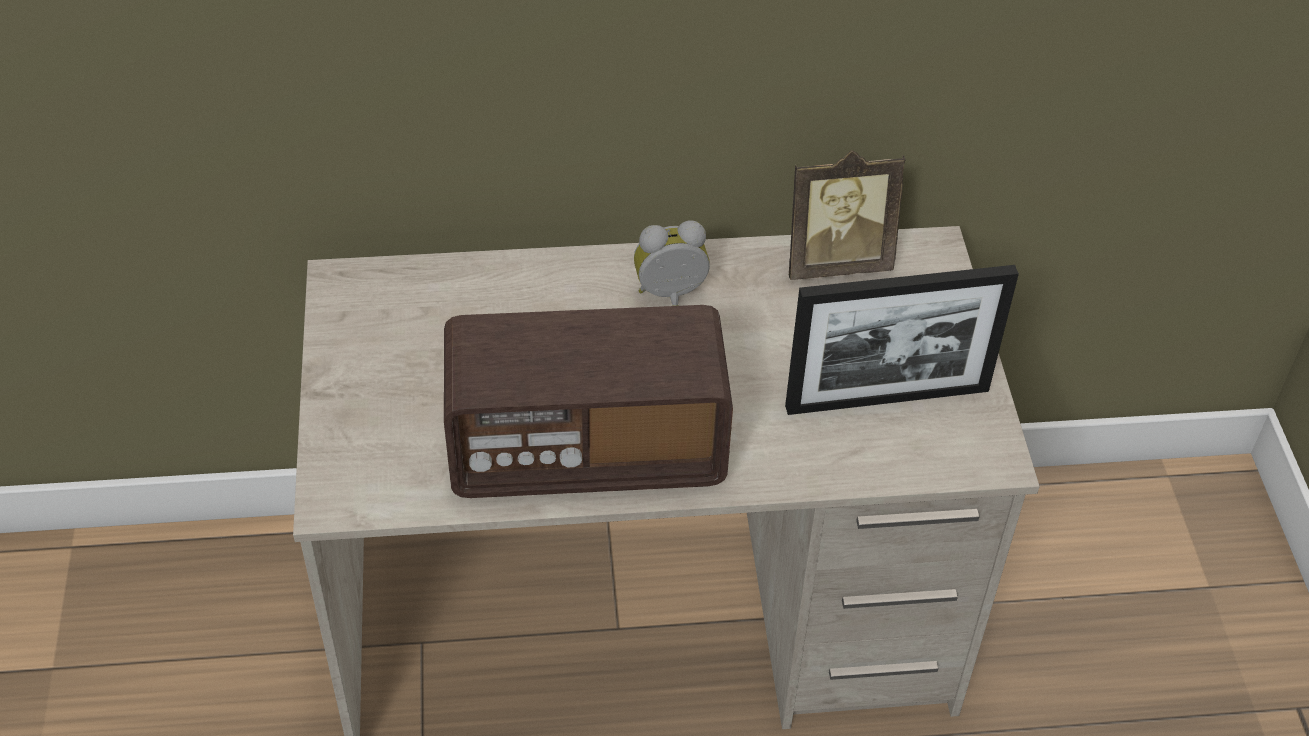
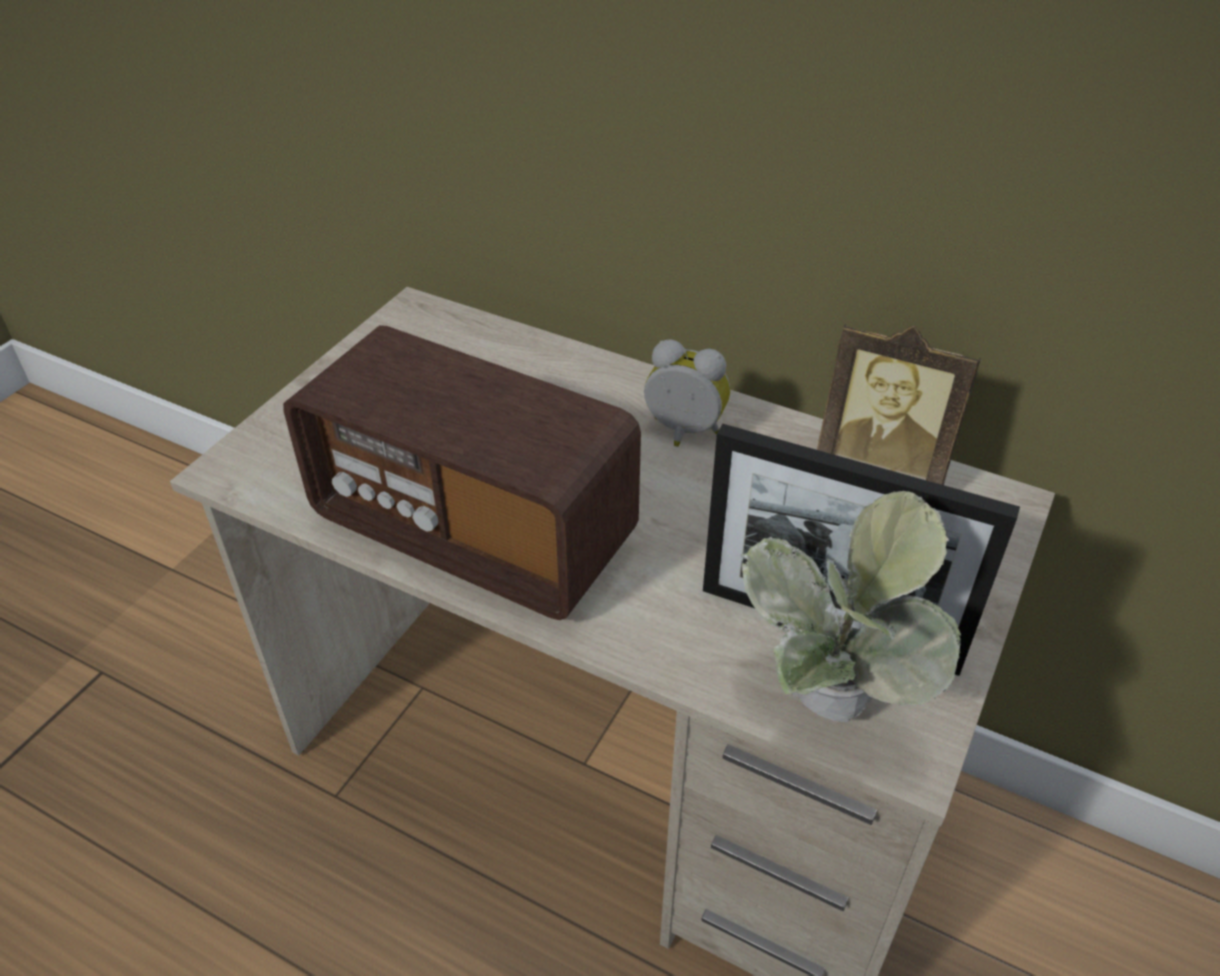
camera: 35 degrees right, 5 degrees down
none -> potted plant [740,491,961,722]

